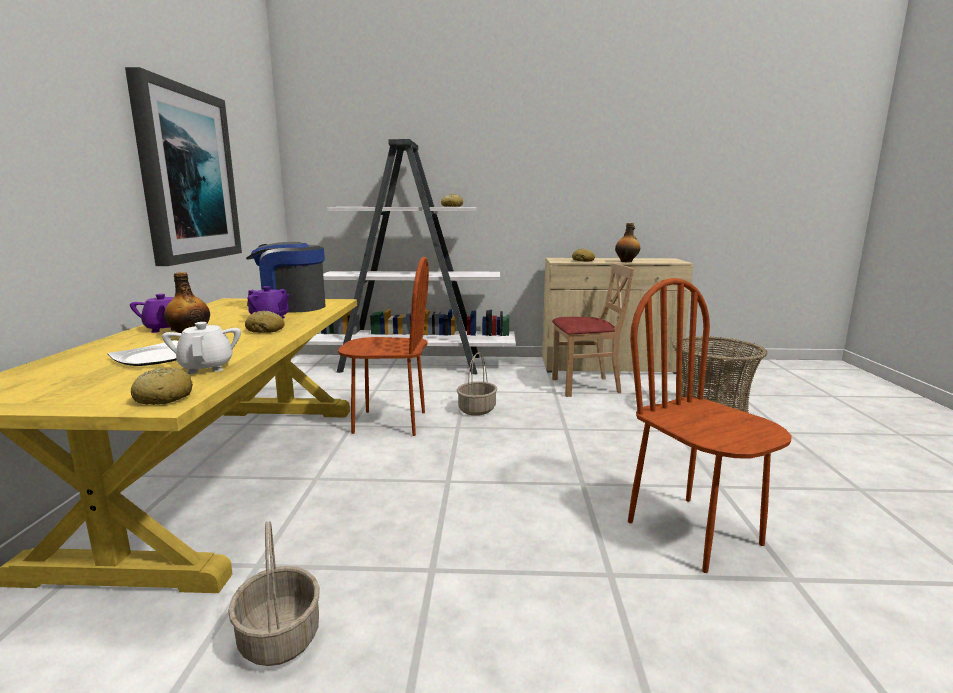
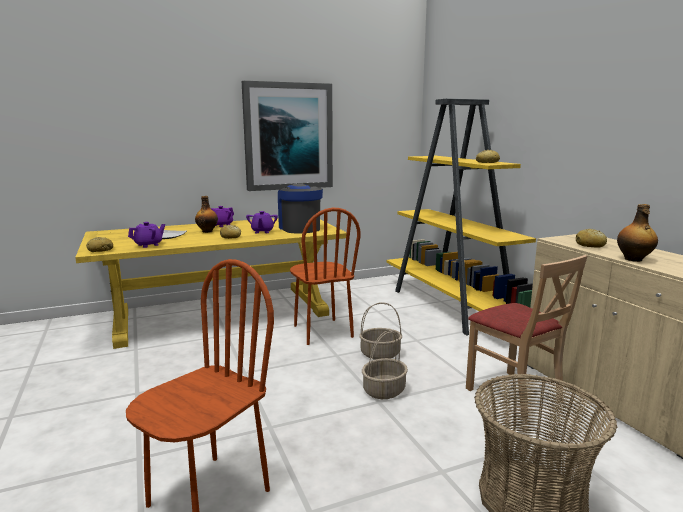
camera: 65 degrees right, 0 degrees up
white teapot [162,322,241,374] -> purple teapot [128,222,165,248]
basket [228,521,320,666] -> basket moved to [362,331,408,399]
white bookcase [306,139,516,374] -> yellow bookcase [387,99,536,336]

